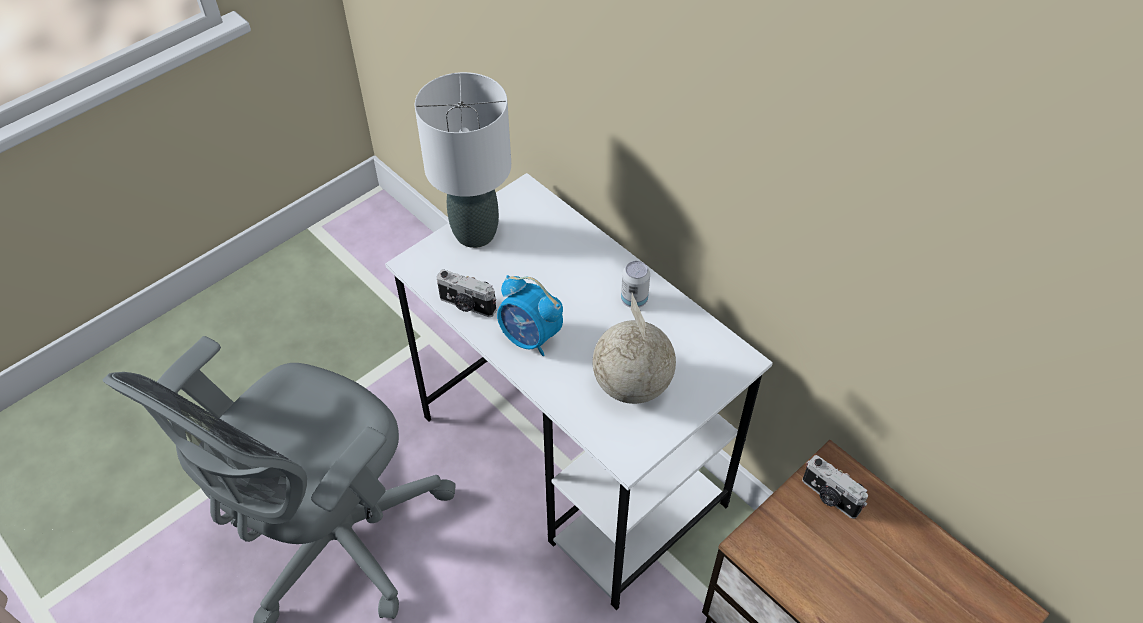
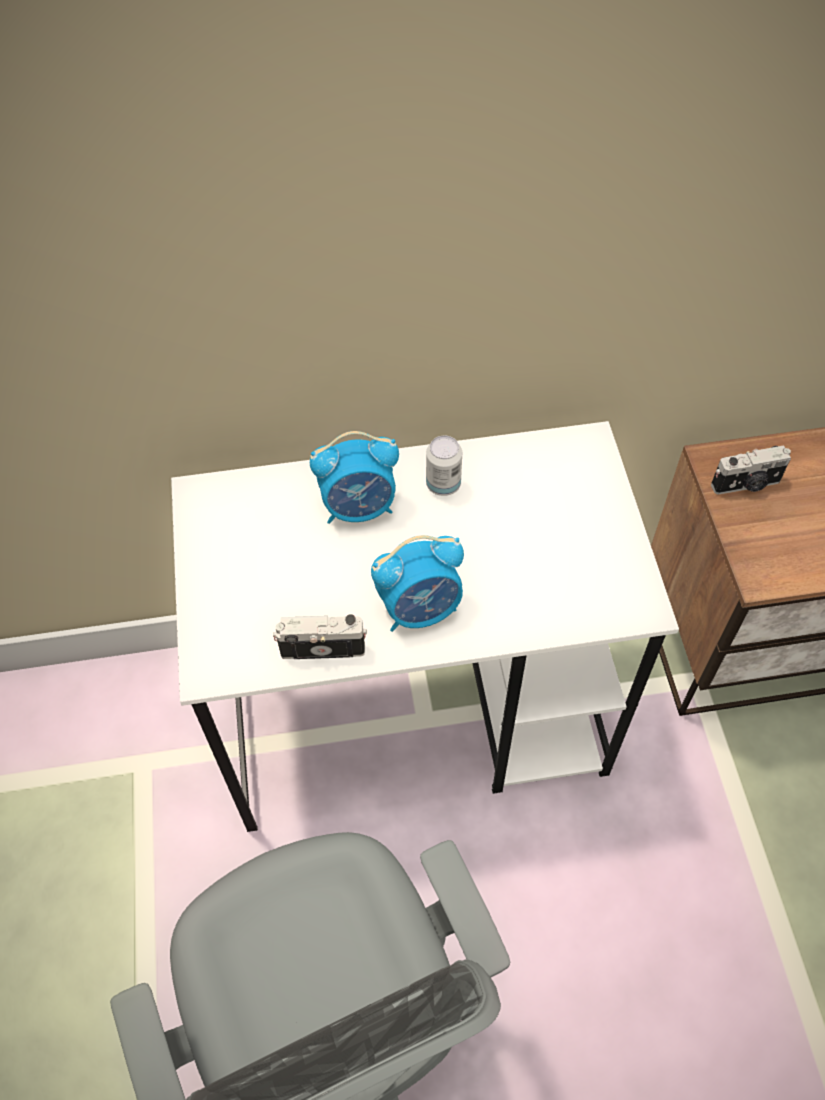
camera: 55 degrees left, 5 degrees up
white table lamp [415,72,511,248] -> none
camera [437,269,496,317] -> camera turned 150 degrees counterclockwise [273,614,367,659]
globe [593,293,676,404] -> none
none -> alarm clock [310,431,399,524]

